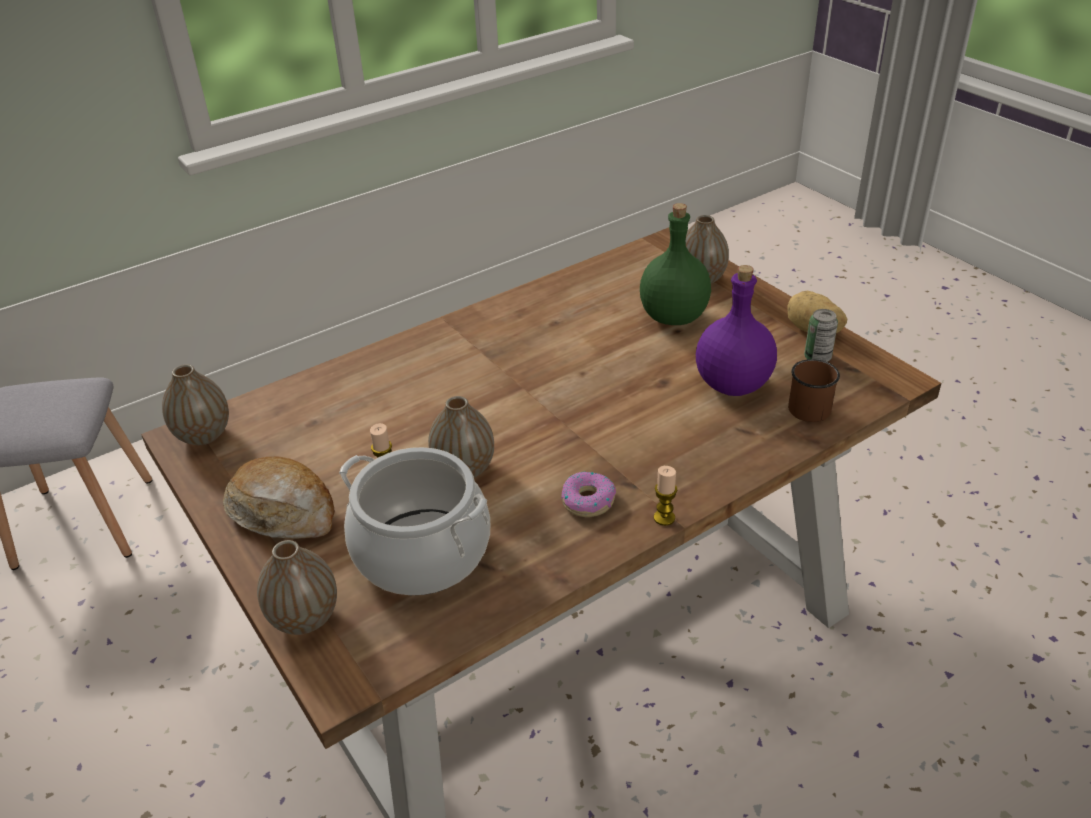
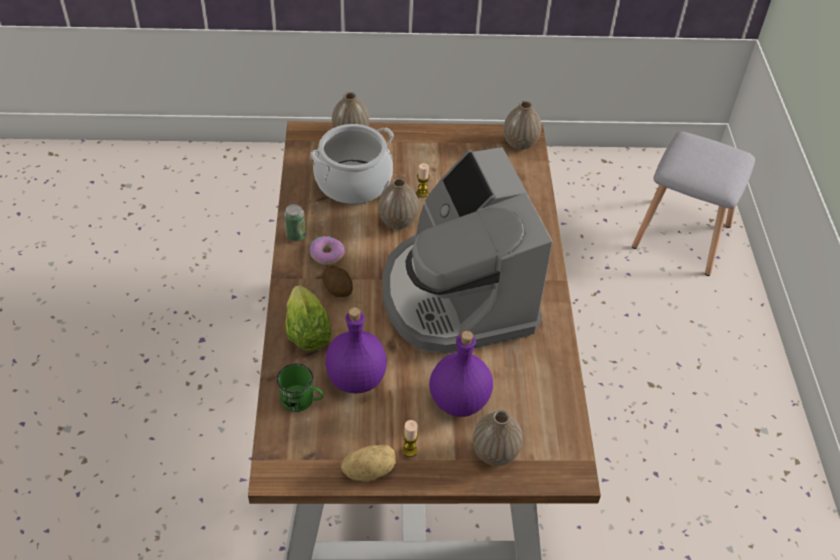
camera: 120 degrees right, 10 degrees up
bread [223,456,335,539] -> none
green bottle [640,203,711,325] -> purple bottle [429,331,493,417]
candle [654,466,677,526] -> candle moved to [402,420,419,457]
brown mug [788,359,840,422] -> green mug [277,364,324,412]
can [804,309,838,362] -> can moved to [284,204,306,241]
none -> lettuce [286,285,332,351]
none -> potato [322,265,353,297]
none -> coffee machine [382,147,553,354]

